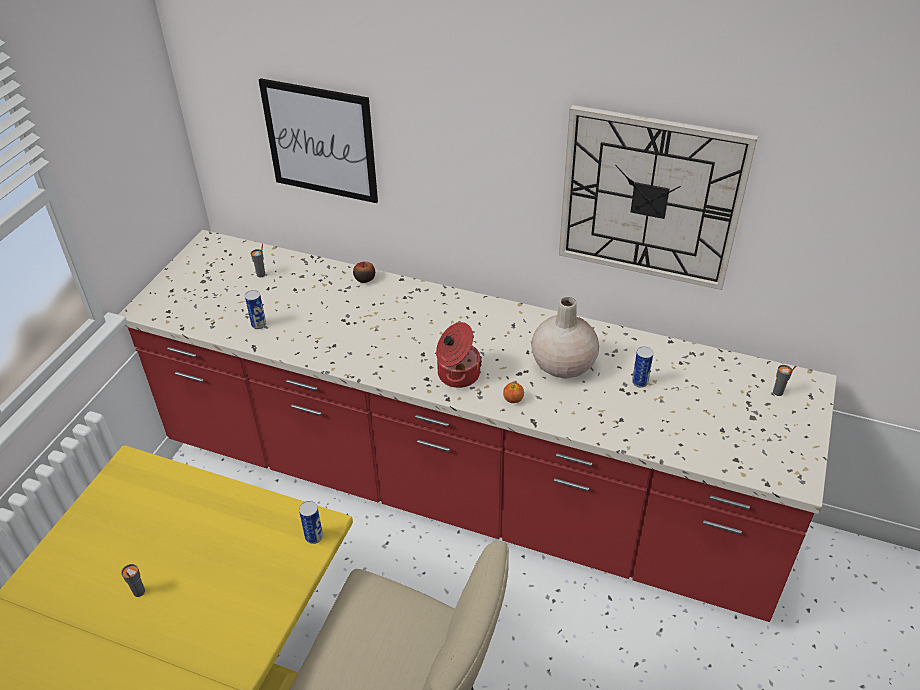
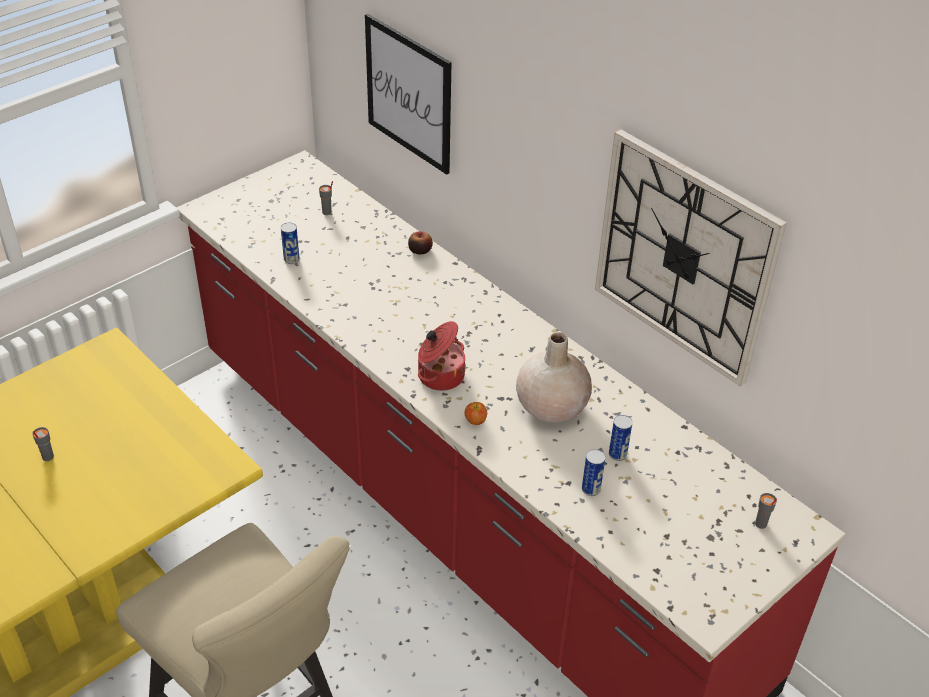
camera: 25 degrees right, 0 degrees up
can [299,501,323,544] -> can moved to [582,449,606,496]

